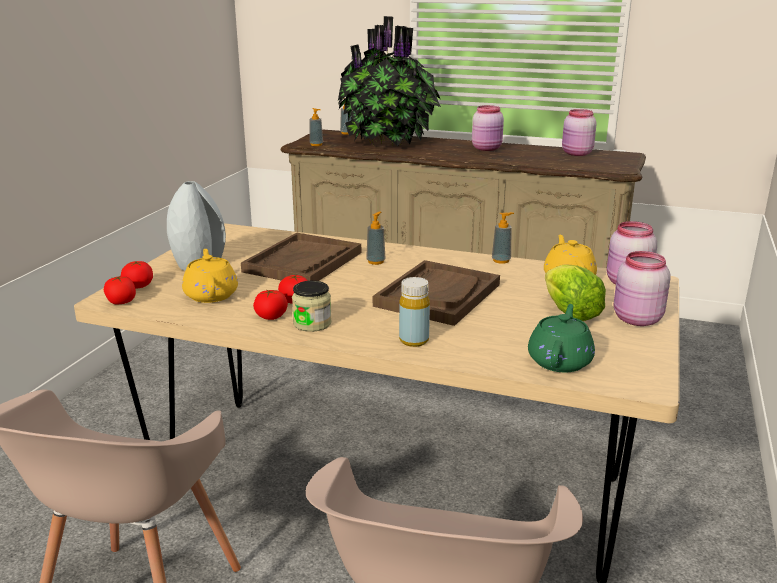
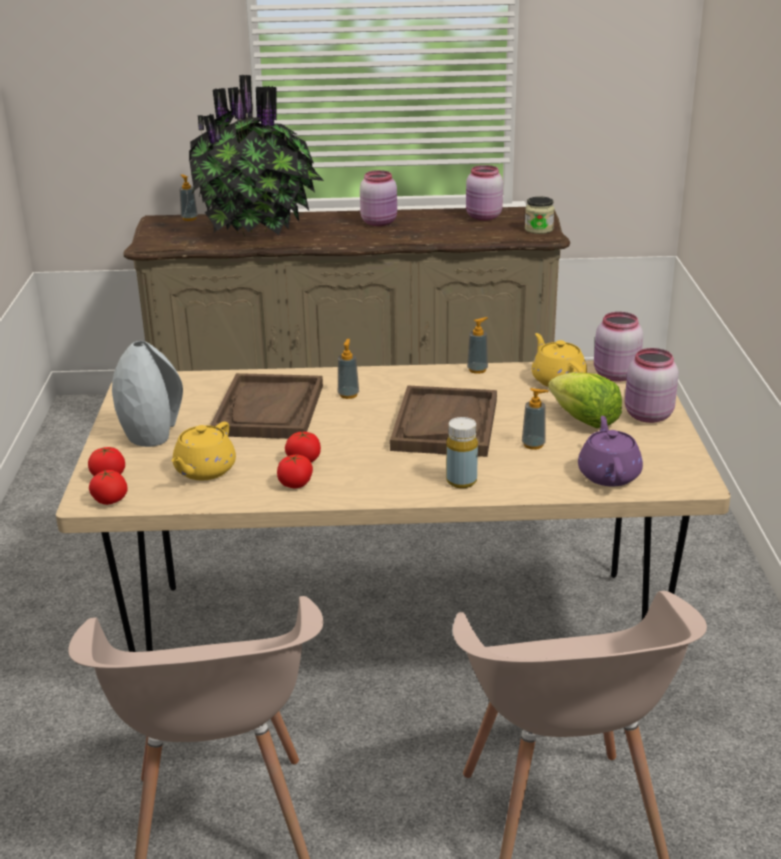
camera: 20 degrees left, 5 degrees up
yellow teapot [182,249,238,303] -> yellow teapot turned 120 degrees counterclockwise [171,422,236,480]
jar [292,281,331,332] -> jar moved to [525,197,555,234]
soap dispenser [309,108,323,146] -> soap dispenser moved to [522,388,549,450]
green teapot [528,304,595,372] -> purple teapot [578,416,643,486]

